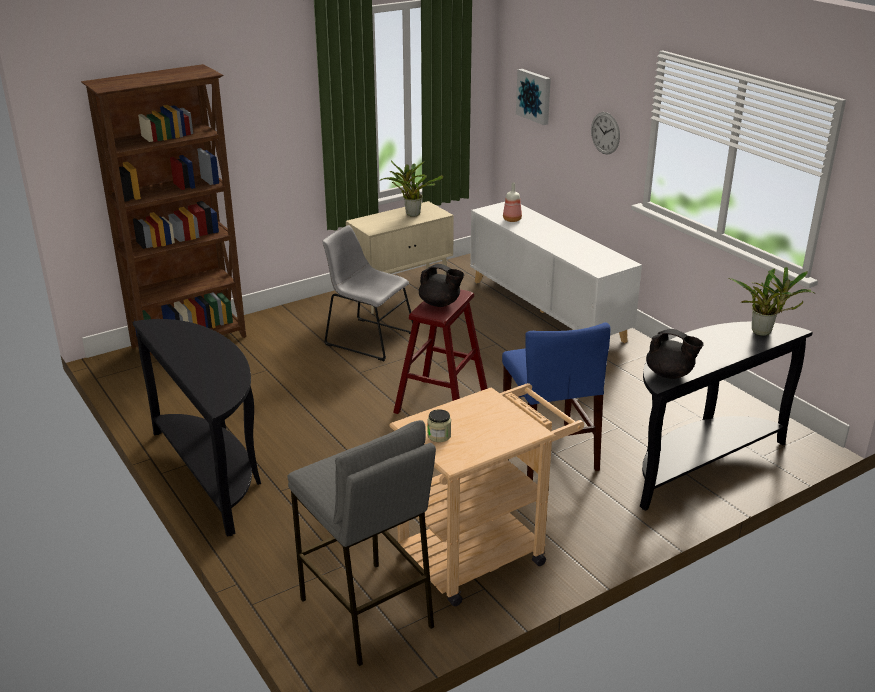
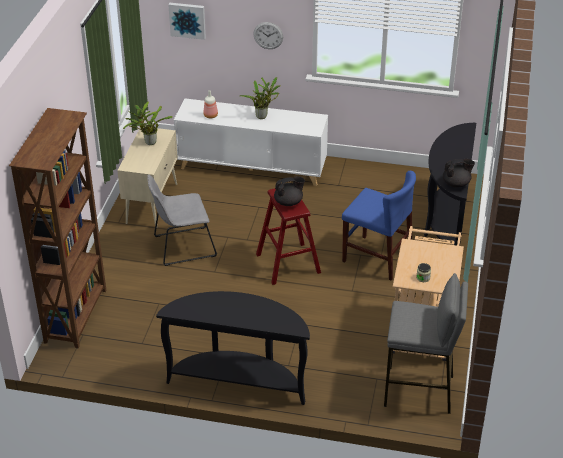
camera: 45 degrees left, 10 degrees up
potted plant [728,267,814,336] -> potted plant moved to [239,77,280,119]

